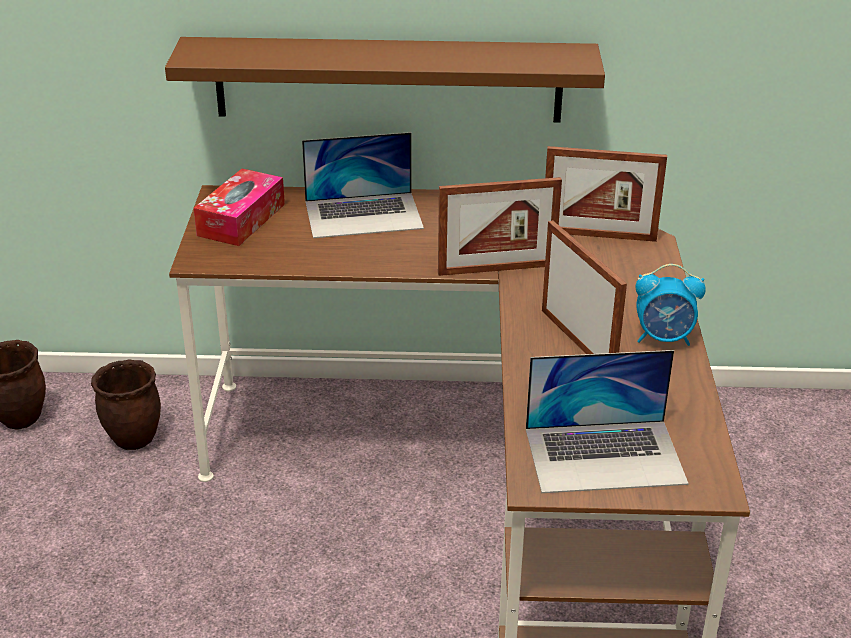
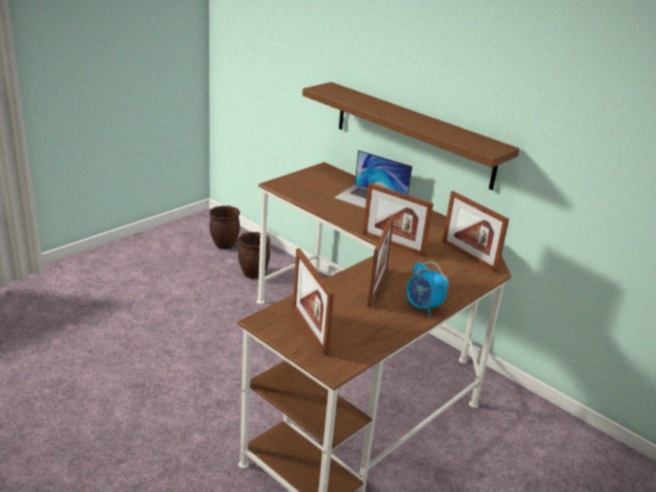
camera: 40 degrees right, 5 degrees down
tissue box [194,169,285,246] -> none
laptop [526,350,689,493] -> picture frame [293,248,334,356]

